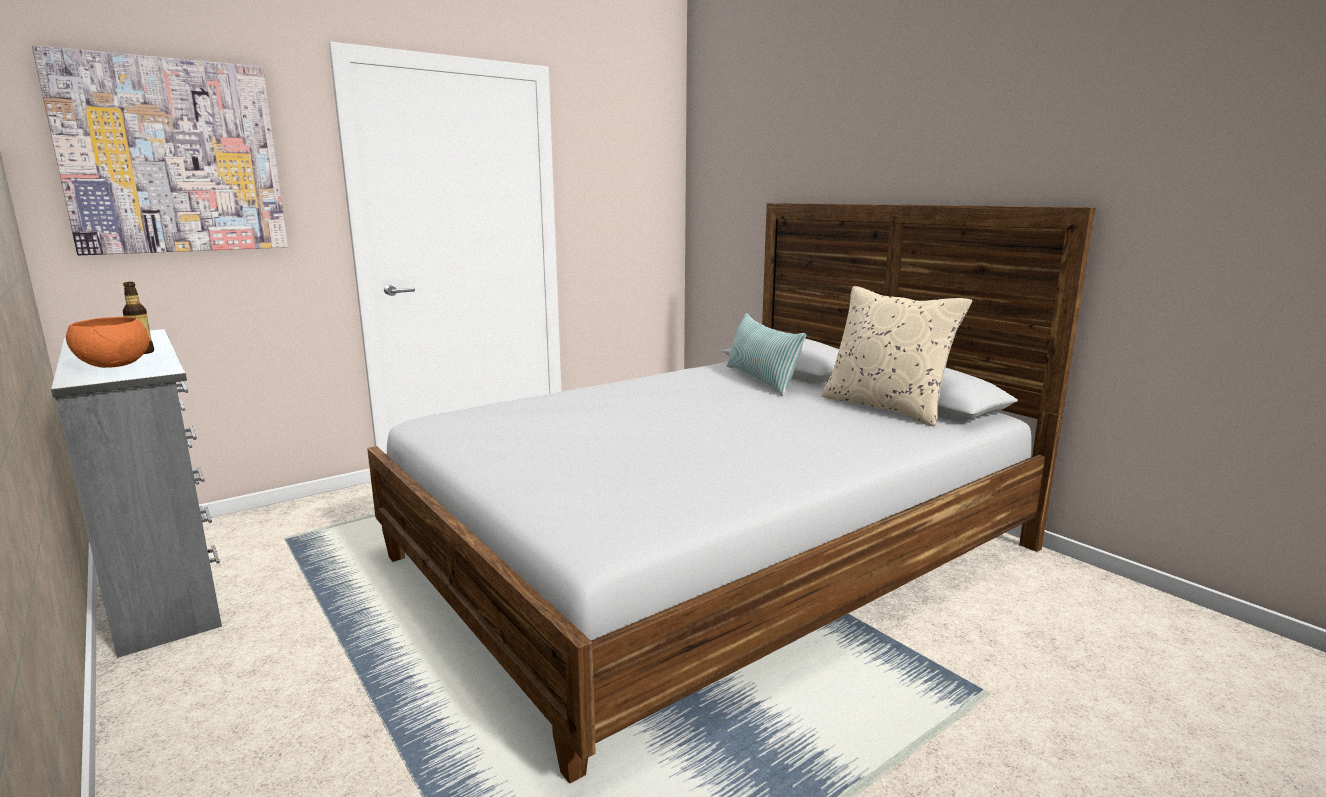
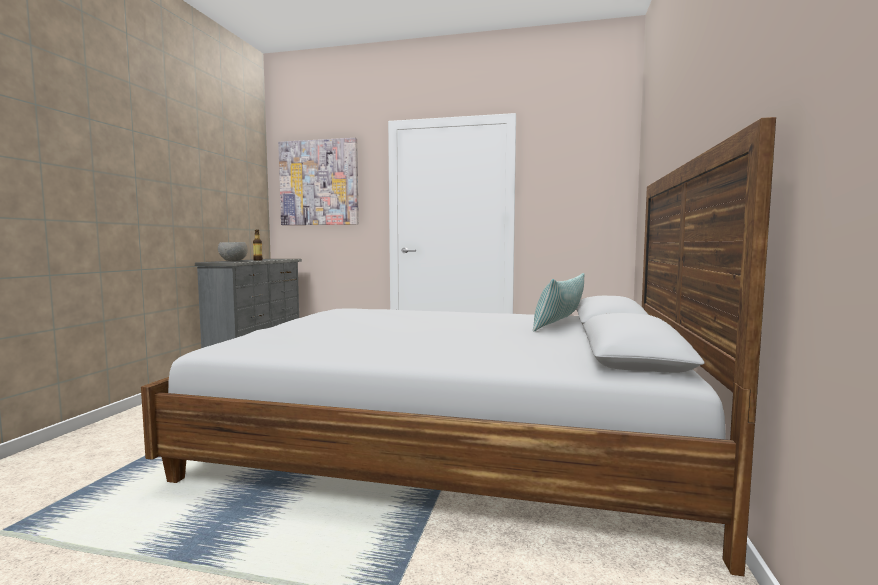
camera: 50 degrees right, 10 degrees down
orange bowl [66,317,149,368] -> grey bowl [218,242,248,261]
beige pillow [821,286,972,427] -> none

